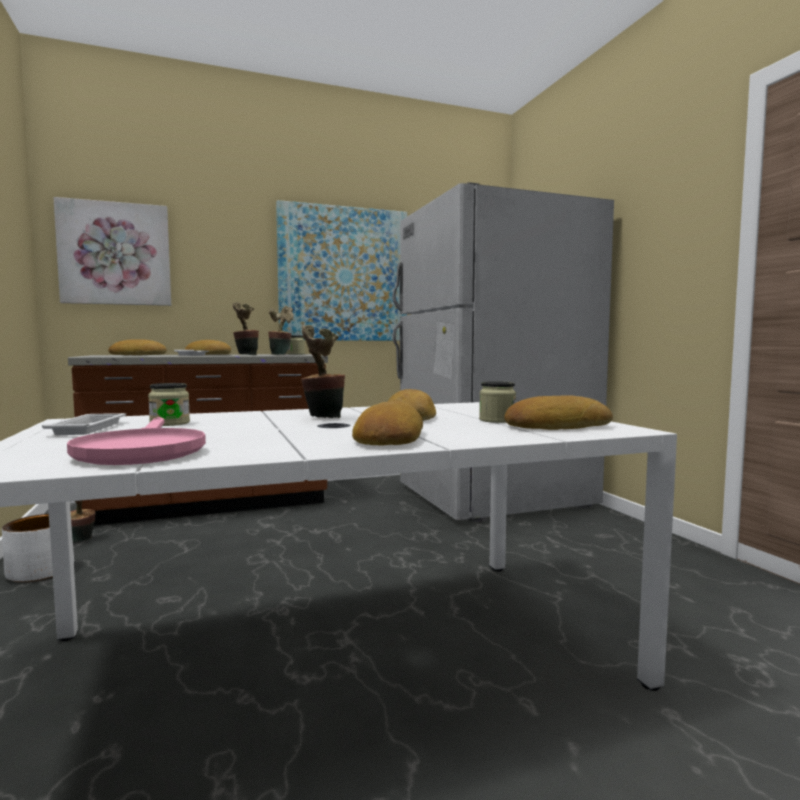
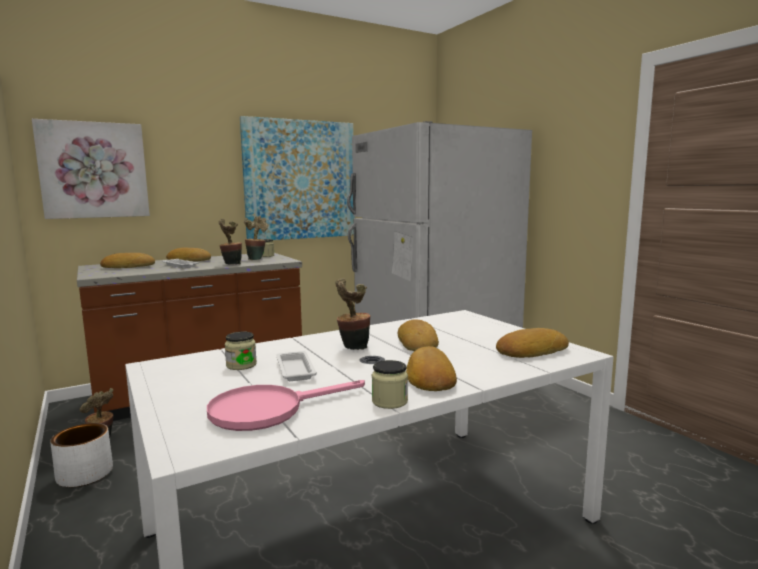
camera: 10 degrees left, 5 degrees up
white tray [42,413,126,435] -> white tray moved to [276,351,317,381]
pink frying pan [67,417,206,465] -> pink frying pan turned 90 degrees clockwise [207,380,365,431]
jar [479,381,516,423] -> jar moved to [372,360,408,409]

